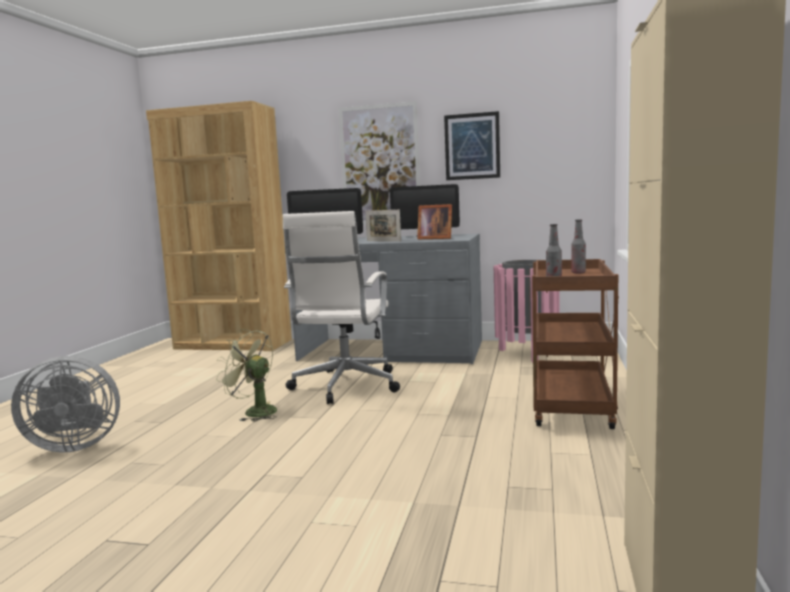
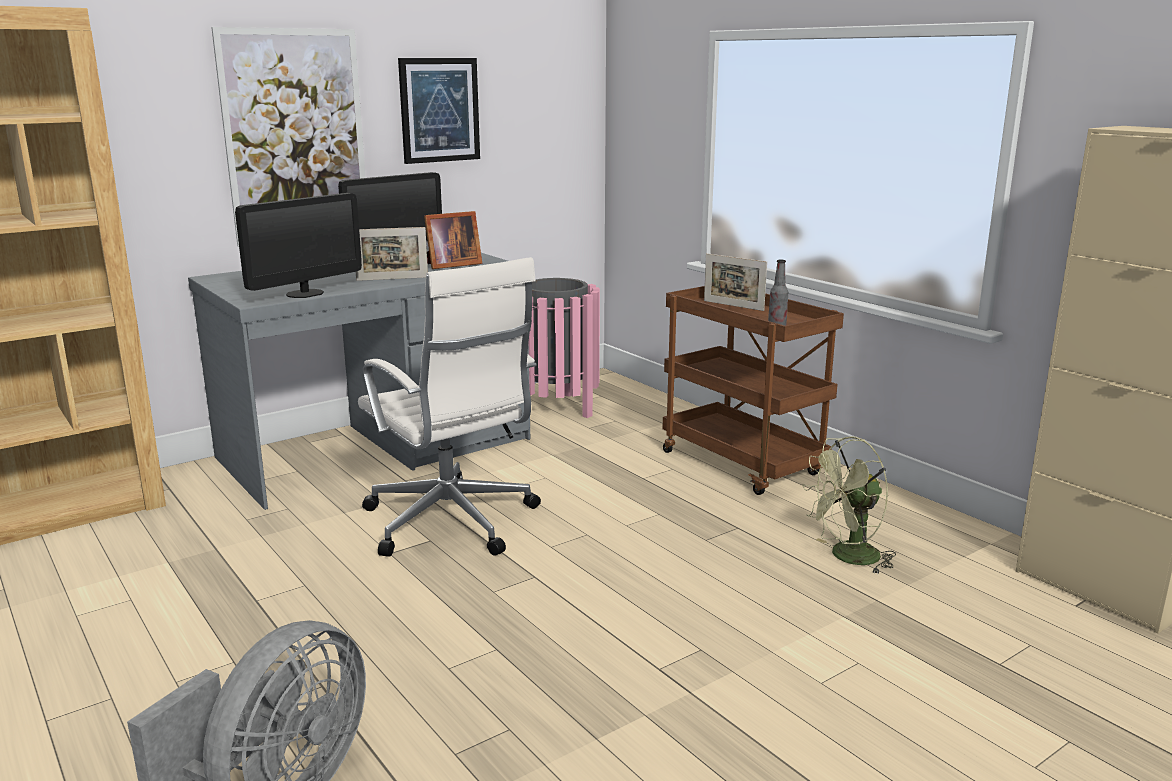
camera: 50 degrees left, 10 degrees up
green fan [216,329,277,422] -> green fan moved to [802,436,896,575]
bottle [571,219,586,274] -> picture frame [704,253,767,311]

